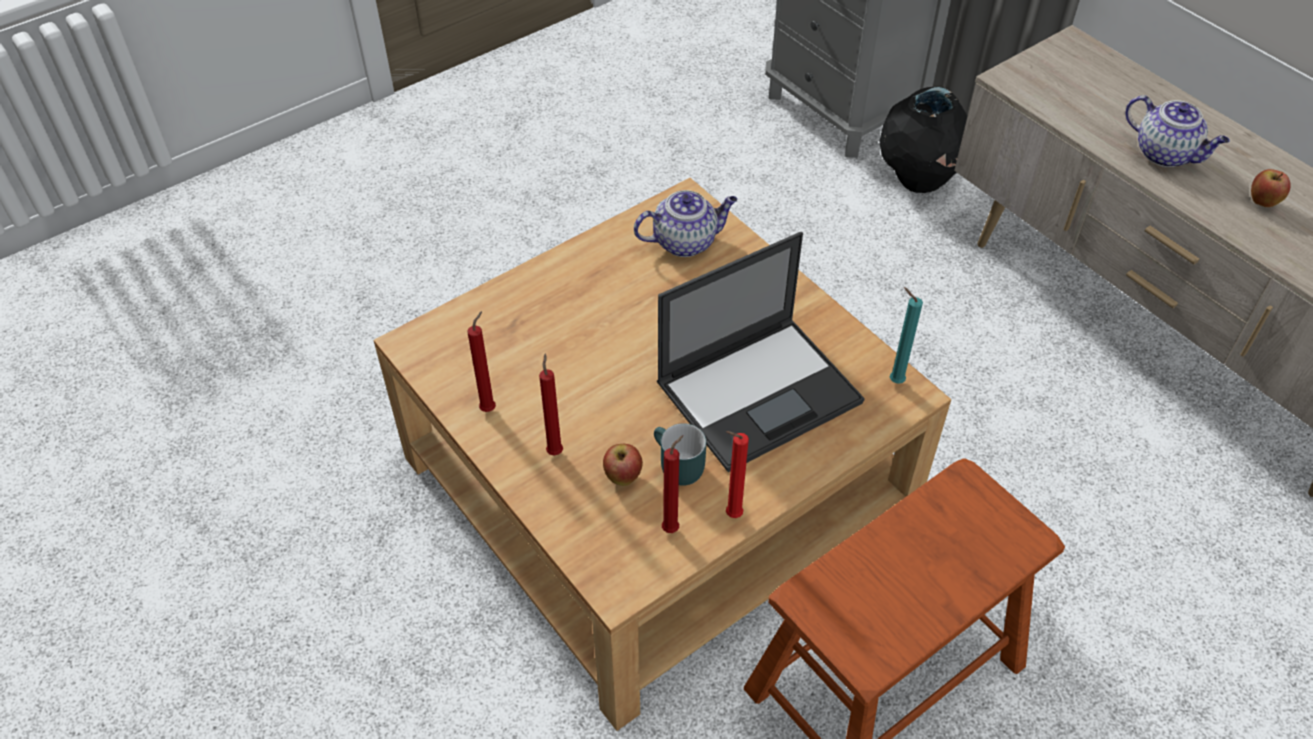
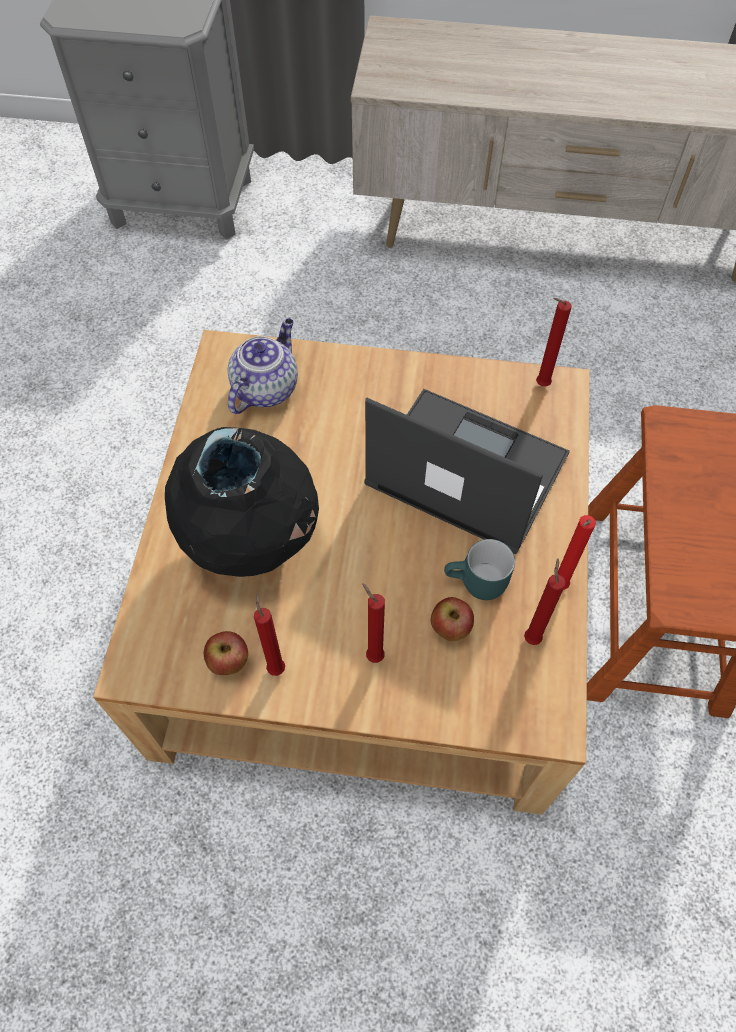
camera: 45 degrees left, 10 degrees up
laptop [657,232,865,472] -> laptop turned 75 degrees counterclockwise [364,389,570,554]
black vase [880,87,968,193] -> black vase moved to [165,427,319,577]
turquoise candle [890,287,923,384] -> red candle [536,298,572,386]
teapot [1125,95,1230,167] -> none
apple [1251,169,1291,207] -> apple moved to [204,631,248,675]

